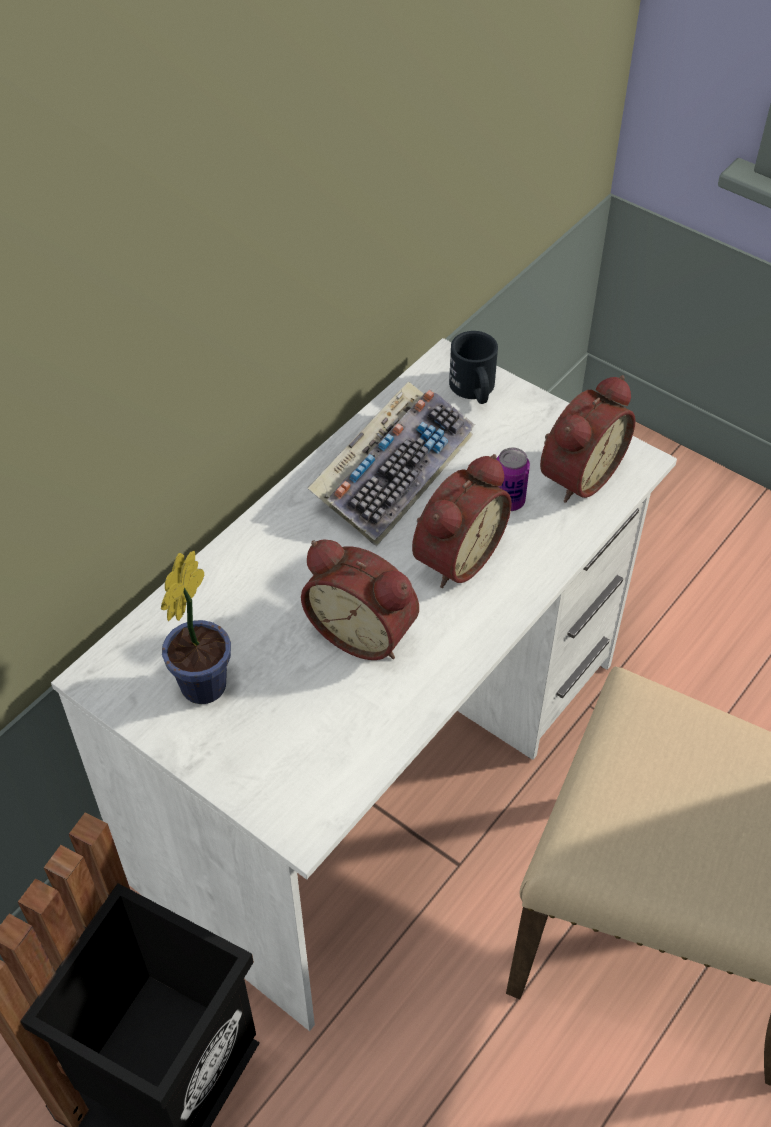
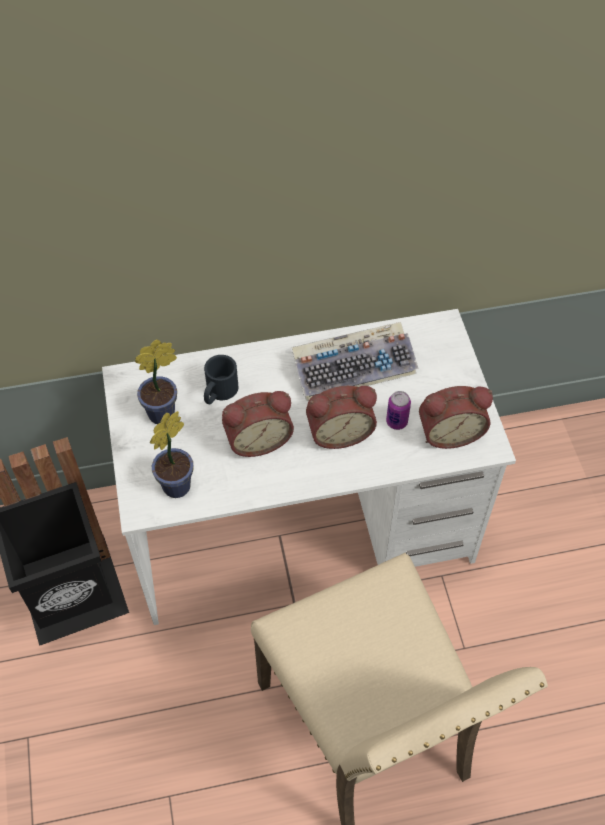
camera: 40 degrees right, 5 degrees up
alarm clock [301,539,419,660] -> alarm clock turned 90 degrees counterclockwise [222,391,294,457]
black mug [449,331,498,404] -> black mug moved to [204,355,239,405]
none -> potted plant [150,411,193,498]

